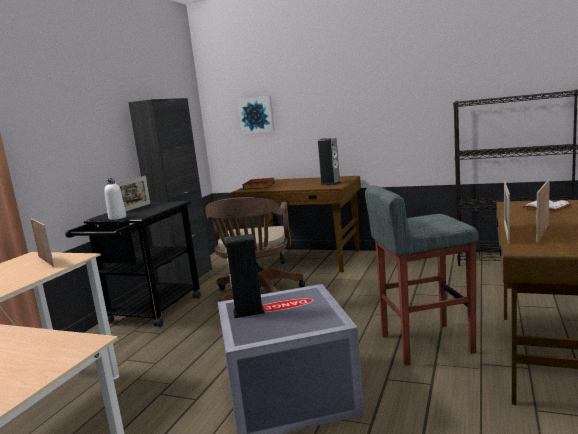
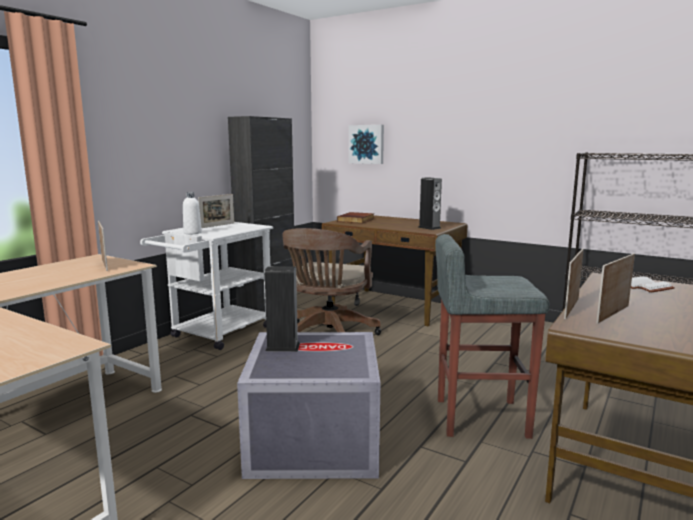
camera: 10 degrees right, 0 degrees up
black cart [66,201,201,327] -> white cart [140,222,273,350]

